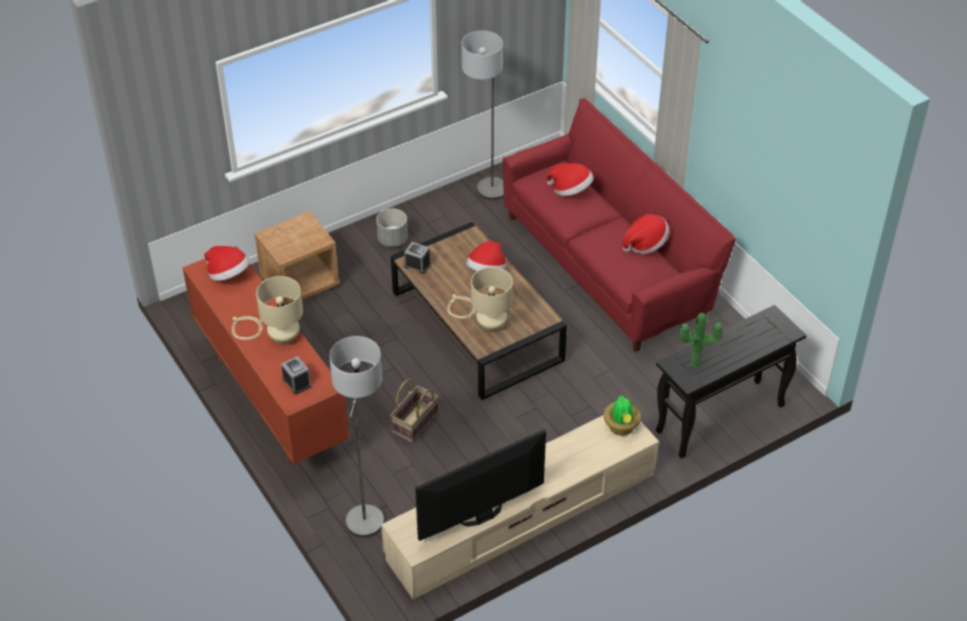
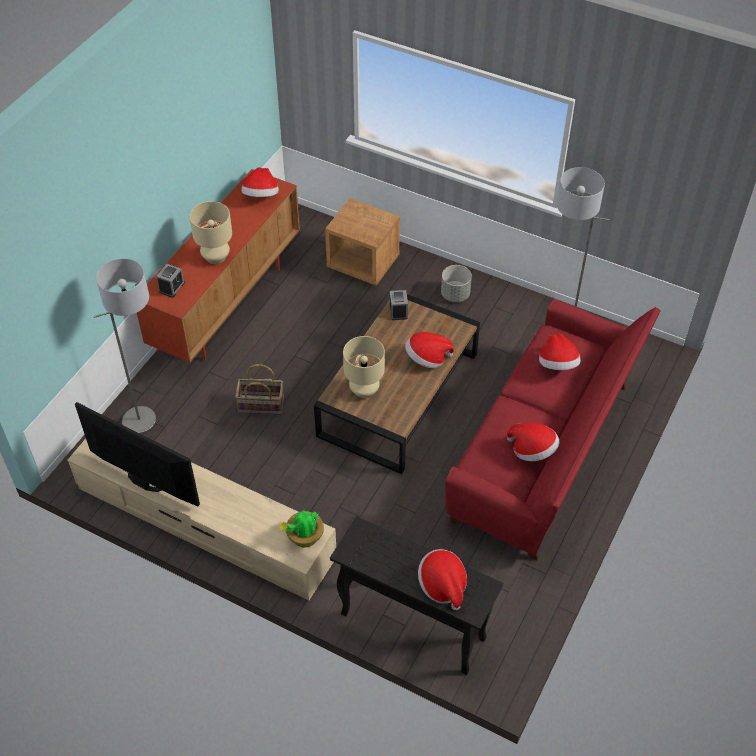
camera: 60 degrees right, 5 degrees up
potted plant [679,313,723,368] -> none
none -> hat [418,549,467,610]

